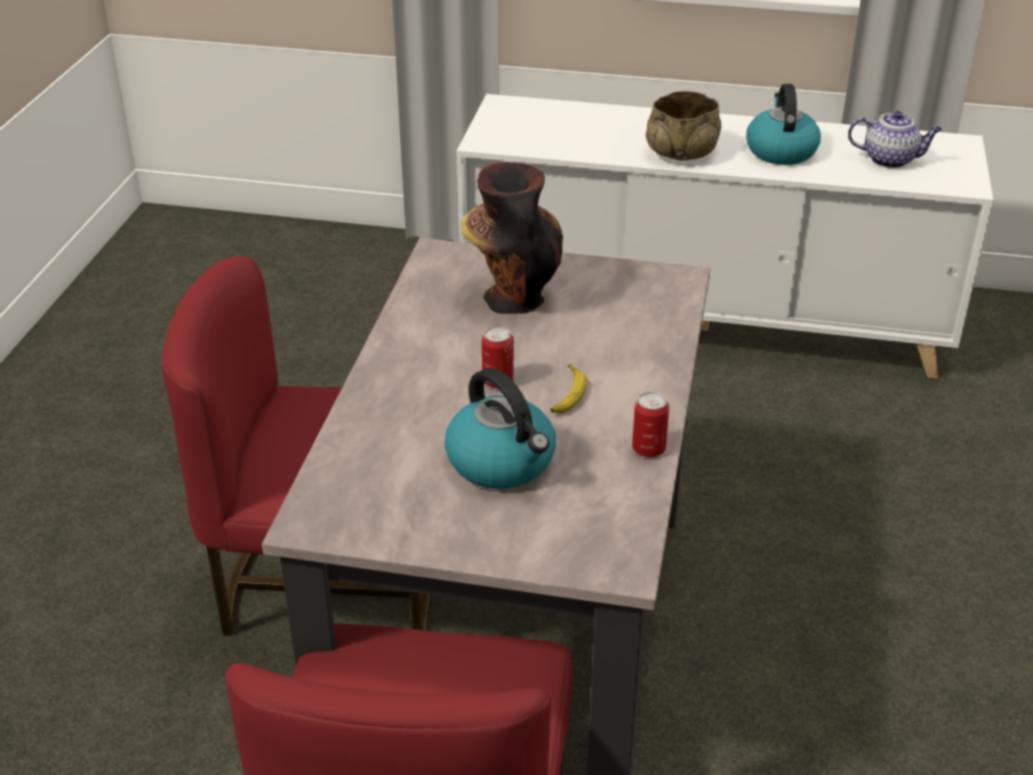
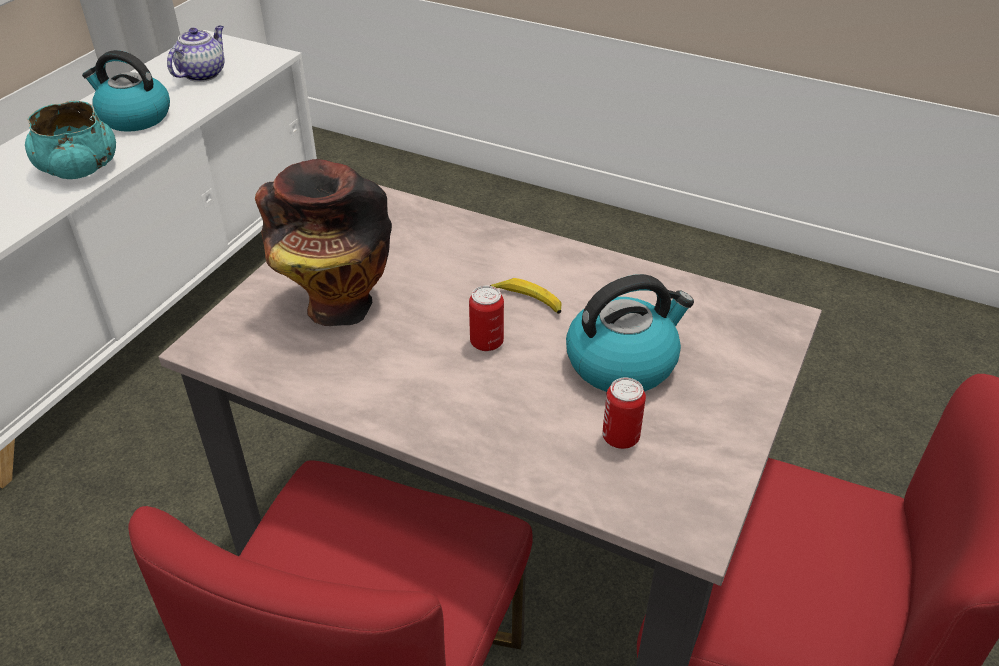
camera: 75 degrees left, 5 degrees up
can [632,392,669,458] -> can moved to [602,378,646,449]
beige bowl [646,91,721,161] -> turquoise bowl [25,101,116,179]

